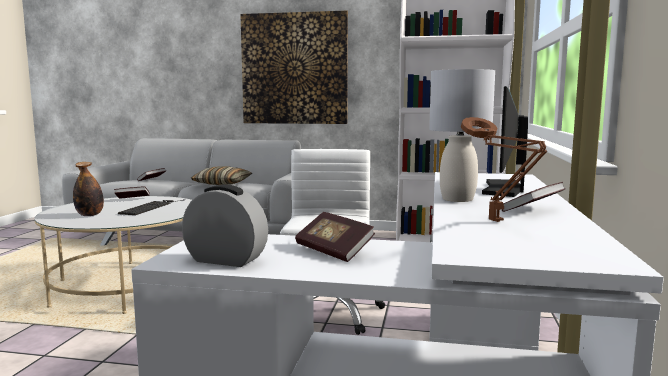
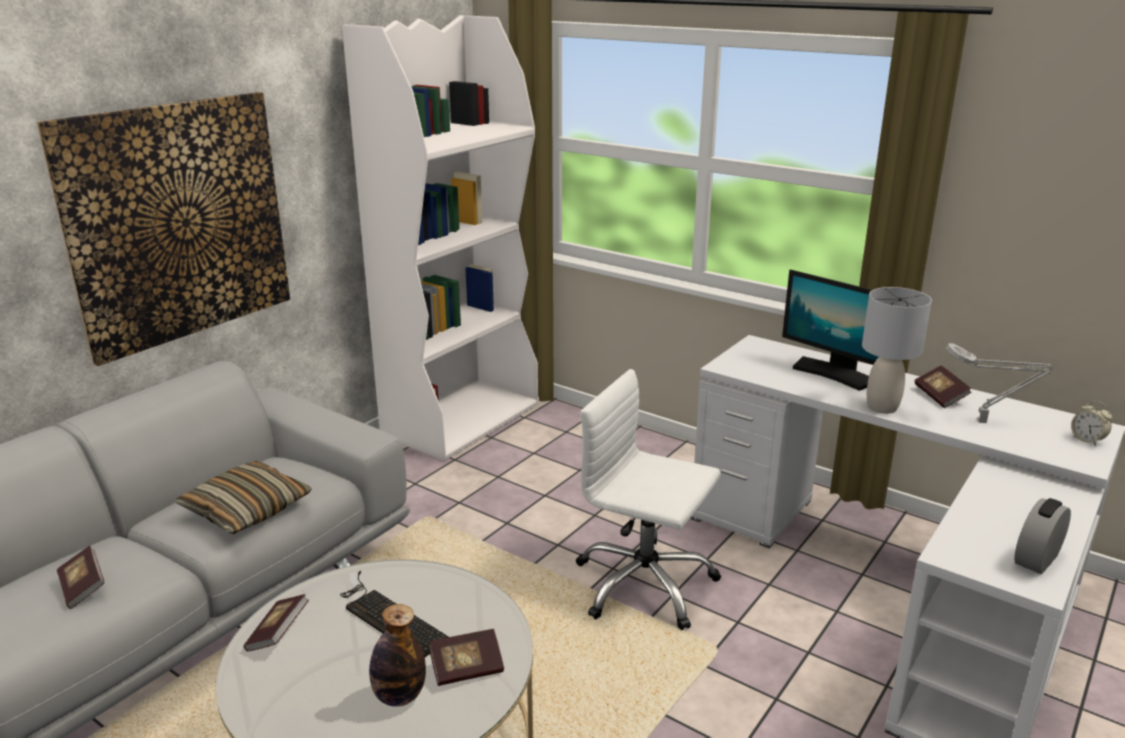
camera: 65 degrees left, 15 degrees up
book [295,212,375,262] -> book moved to [429,629,504,686]
brown table lamp [461,117,547,222] -> grey table lamp [946,343,1053,423]
none -> alarm clock [1071,401,1112,446]

